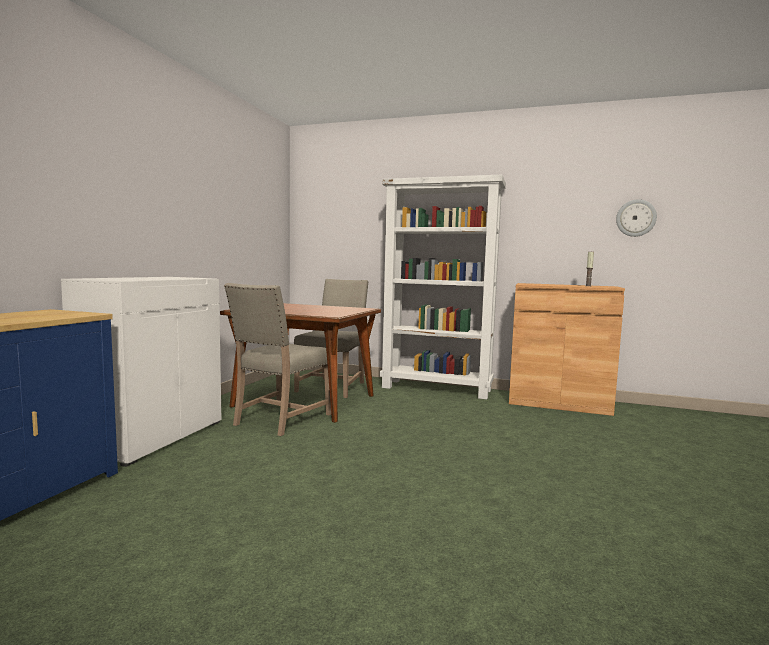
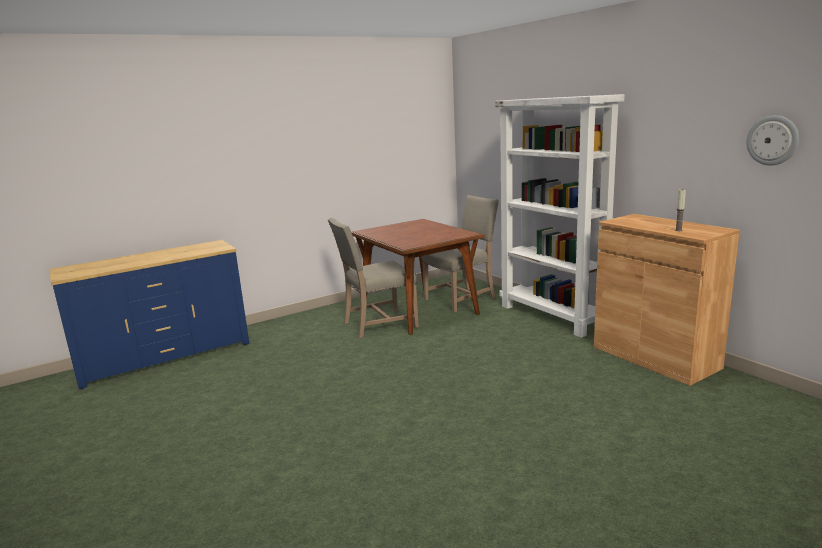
camera: 40 degrees right, 10 degrees up
white cabinet [61,277,221,467] -> none

